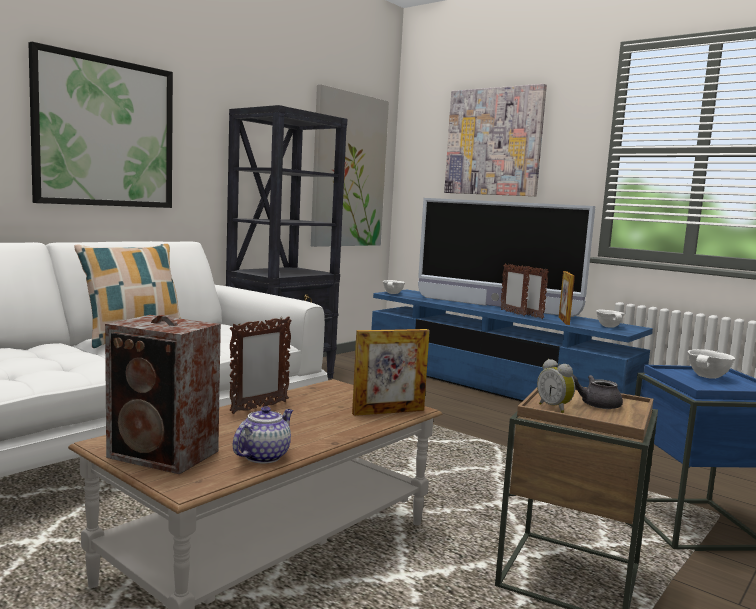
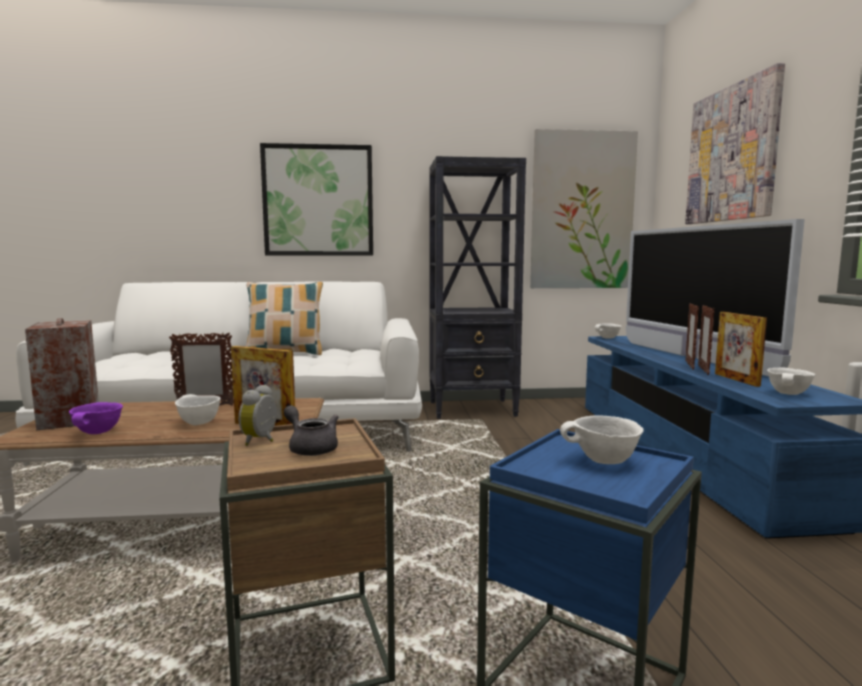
camera: 45 degrees right, 0 degrees up
teapot [233,406,293,464] -> purple bowl [69,402,123,434]
picture frame [559,271,575,325] -> picture frame turned 60 degrees counterclockwise [715,312,767,387]
none -> white bowl [175,394,221,425]

